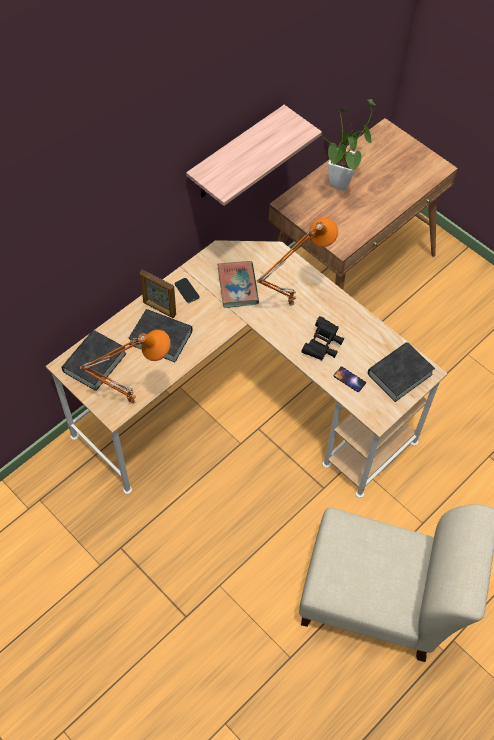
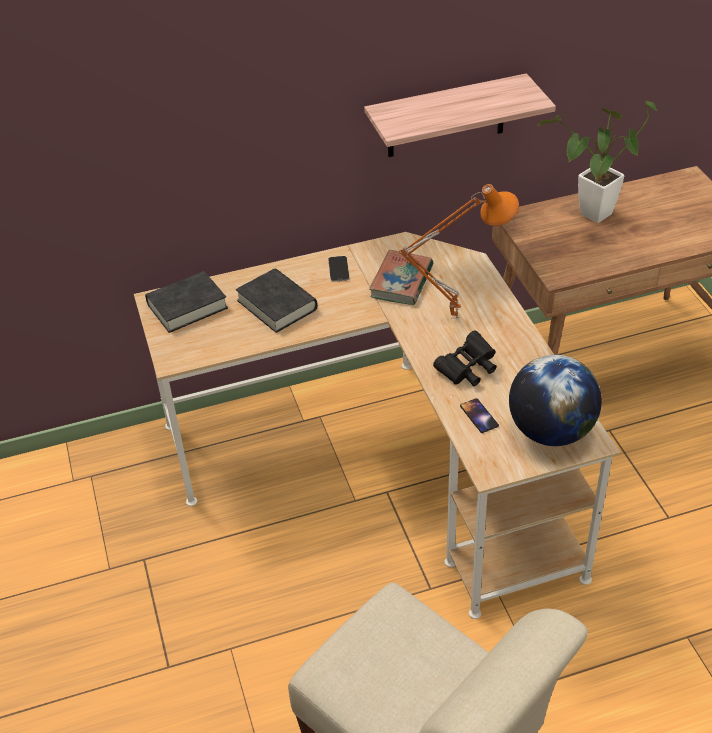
camera: 30 degrees right, 15 degrees down
orange table lamp [80,330,171,403] -> none
picture frame [140,270,176,318] -> none
black book [368,342,435,402] -> globe [509,355,602,446]

